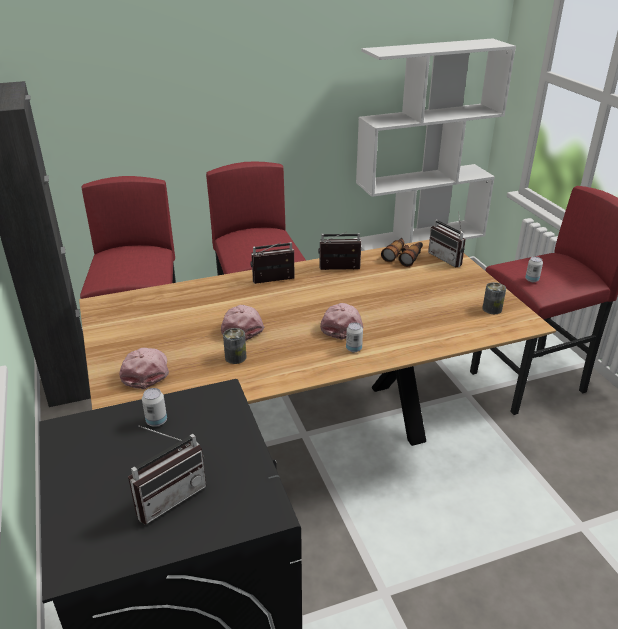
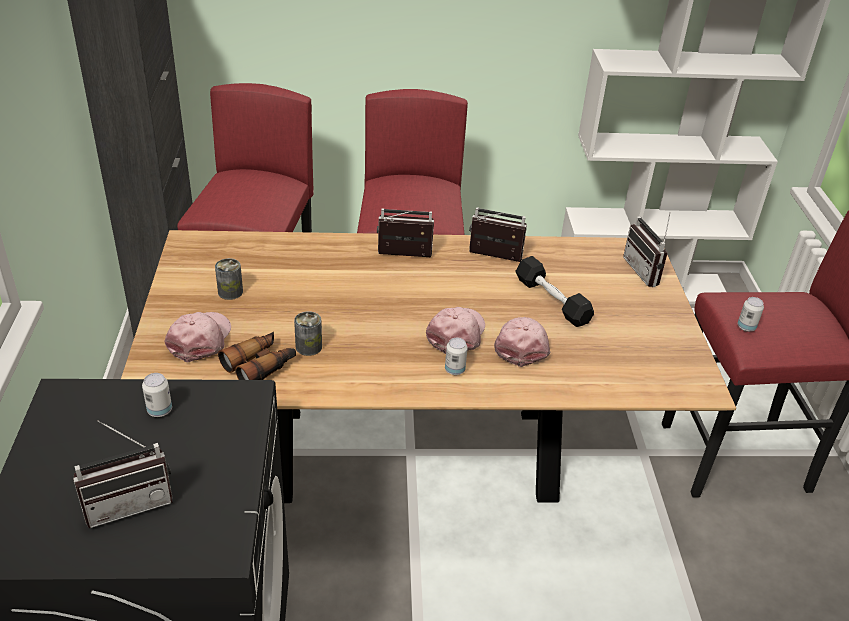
camera: 15 degrees right, 5 degrees up
pink cap [221,305,264,341] -> pink cap moved to [494,317,550,367]
binoculars [381,238,423,267] -> binoculars moved to [218,332,296,380]
can [482,282,506,314] -> can moved to [215,258,243,300]
none -> black dumbbell [515,256,594,327]

